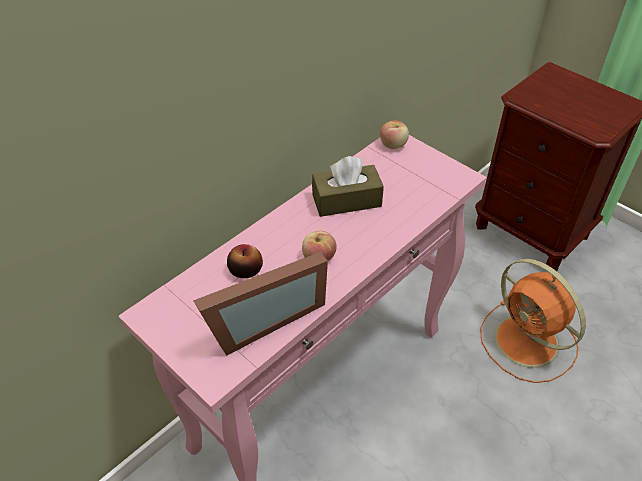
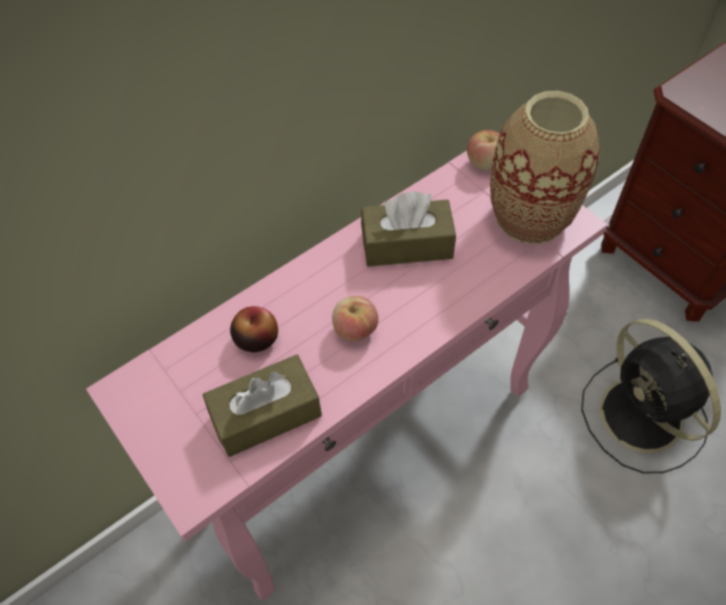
camera: 10 degrees right, 10 degrees up
picture frame [193,252,328,356] -> brown tissue box [203,354,322,457]
orange fan [480,259,586,383] -> black fan [581,319,721,473]
none -> vase [490,91,600,245]

